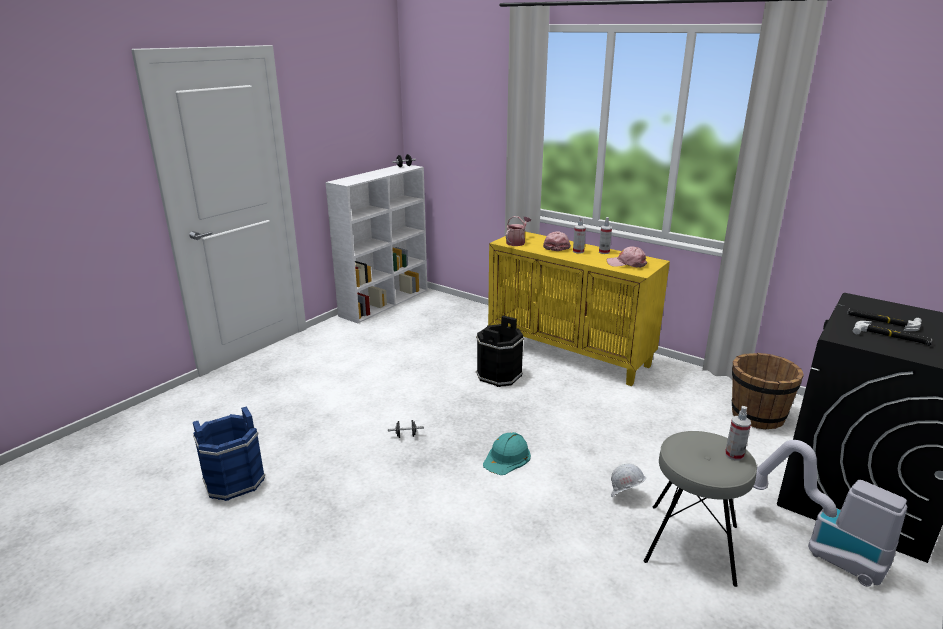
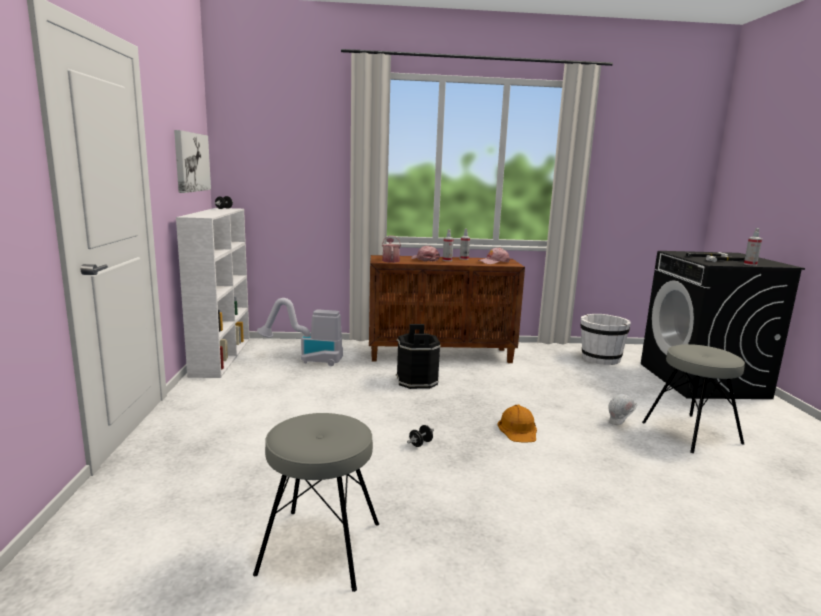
camera: 40 degrees left, 10 degrees down
blue bucket [193,406,265,501] -> grey stool [253,413,379,592]
turquoise hard hat [483,432,531,475] -> orange hard hat [497,405,537,443]
yellow cabinet [488,232,670,386] -> brown cabinet [369,255,525,363]
spray bottle [725,406,751,461] -> spray bottle moved to [744,228,762,266]
brown bucket [732,353,804,429] -> white bucket [580,314,631,365]
vacuum cleaner [753,440,907,587] -> vacuum cleaner moved to [257,298,343,366]
none -> picture [174,130,211,193]

